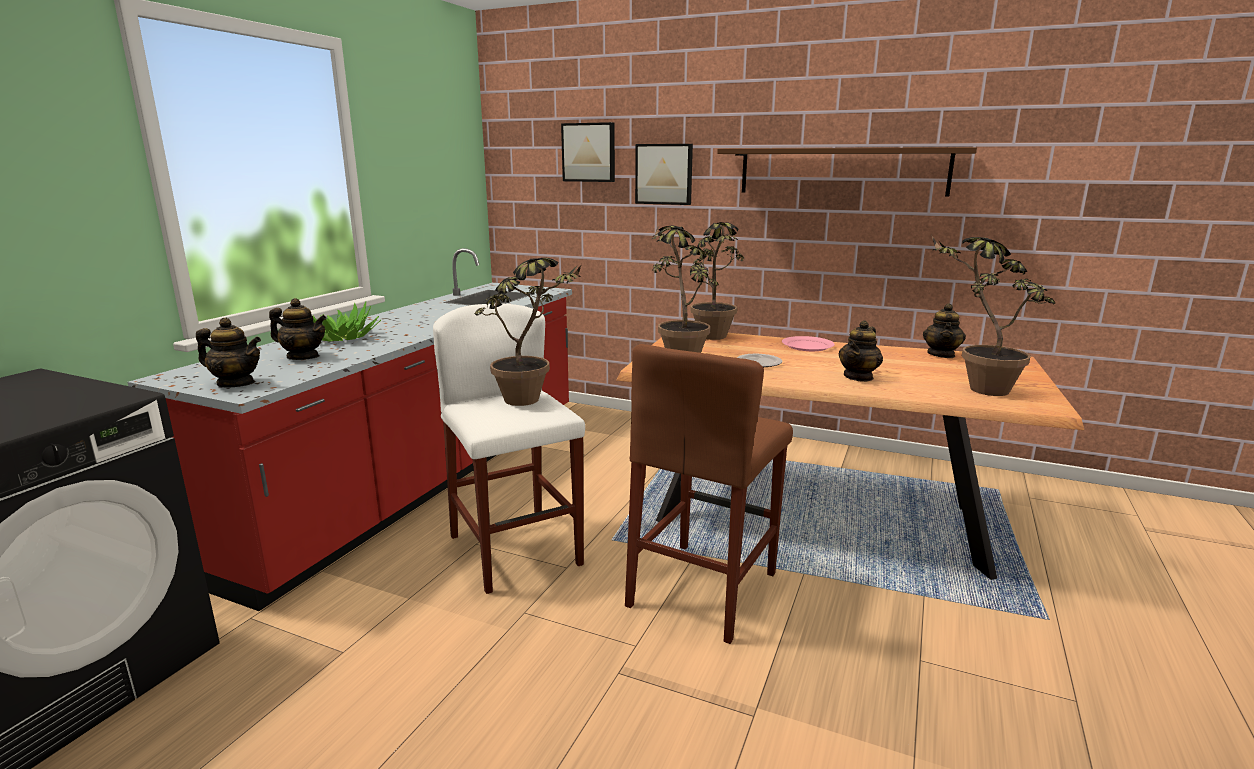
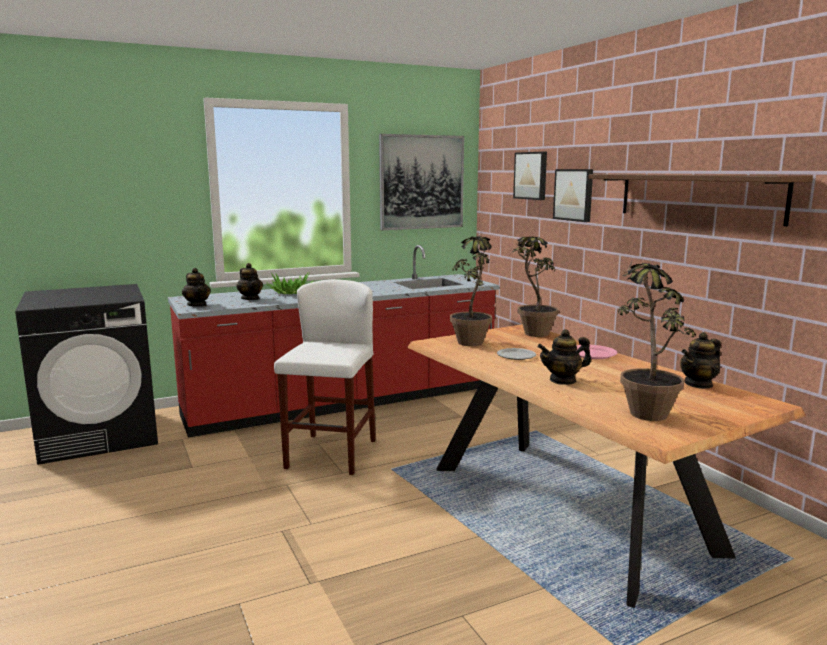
camera: 40 degrees right, 5 degrees down
potted plant [475,258,582,406] -> none
brown stool [625,344,793,644] -> none
none -> picture [379,134,464,230]

